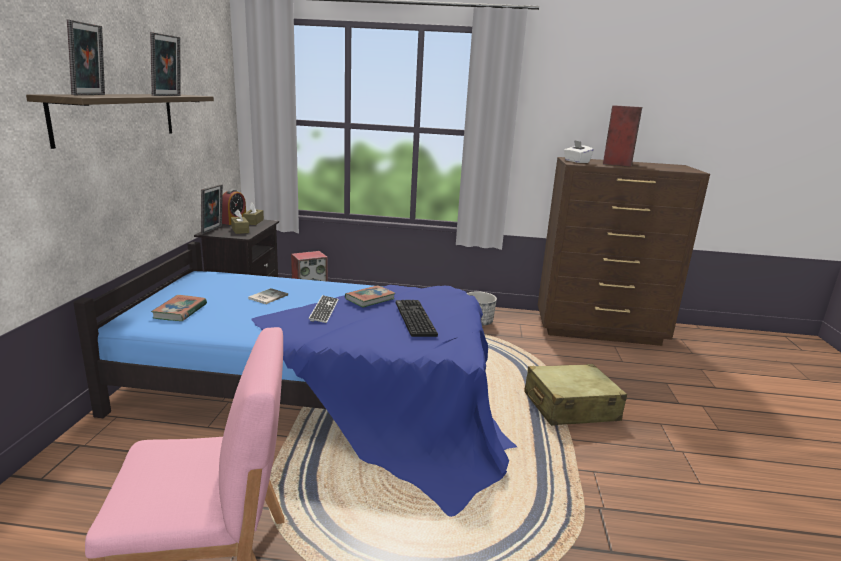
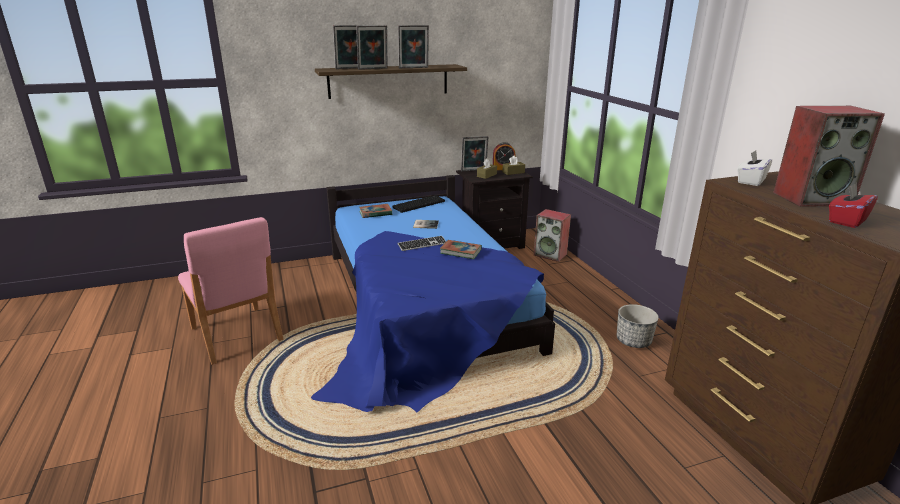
camera: 65 degrees right, 5 degrees up
keyboard [396,300,438,337] -> keyboard moved to [392,195,445,213]
beige suitcase [524,364,627,426] -> none
none -> picture frame [356,25,388,70]
none -> red tissue box [829,183,878,228]

